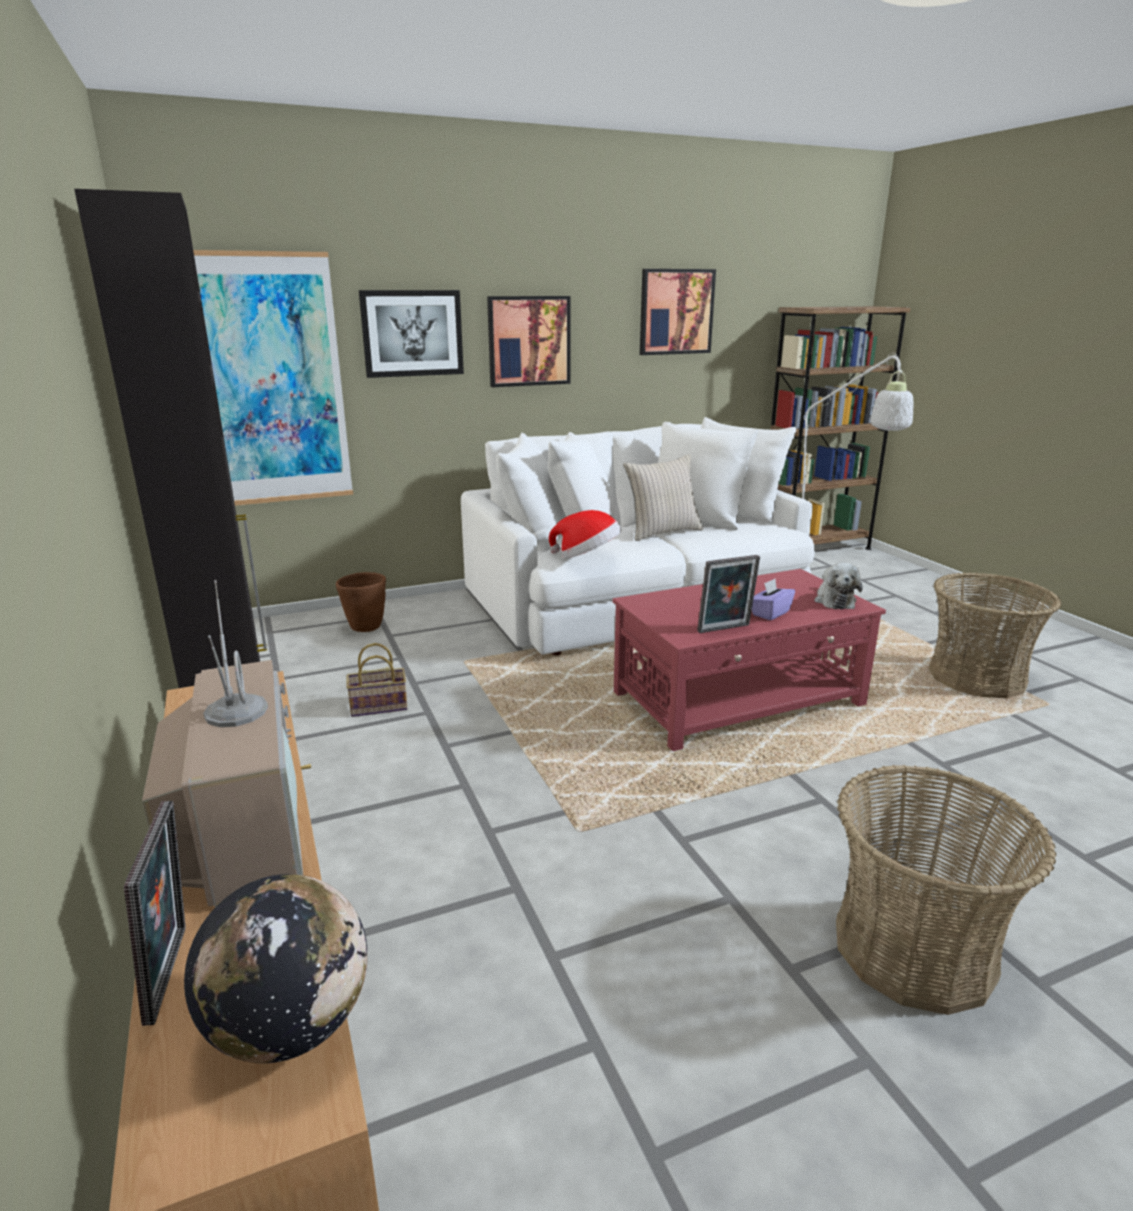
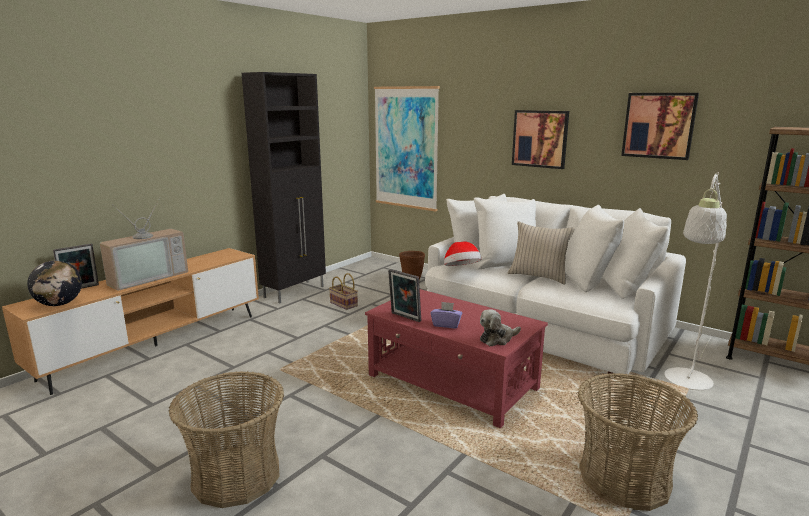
camera: 60 degrees right, 5 degrees down
picture [359,290,464,378] -> none

